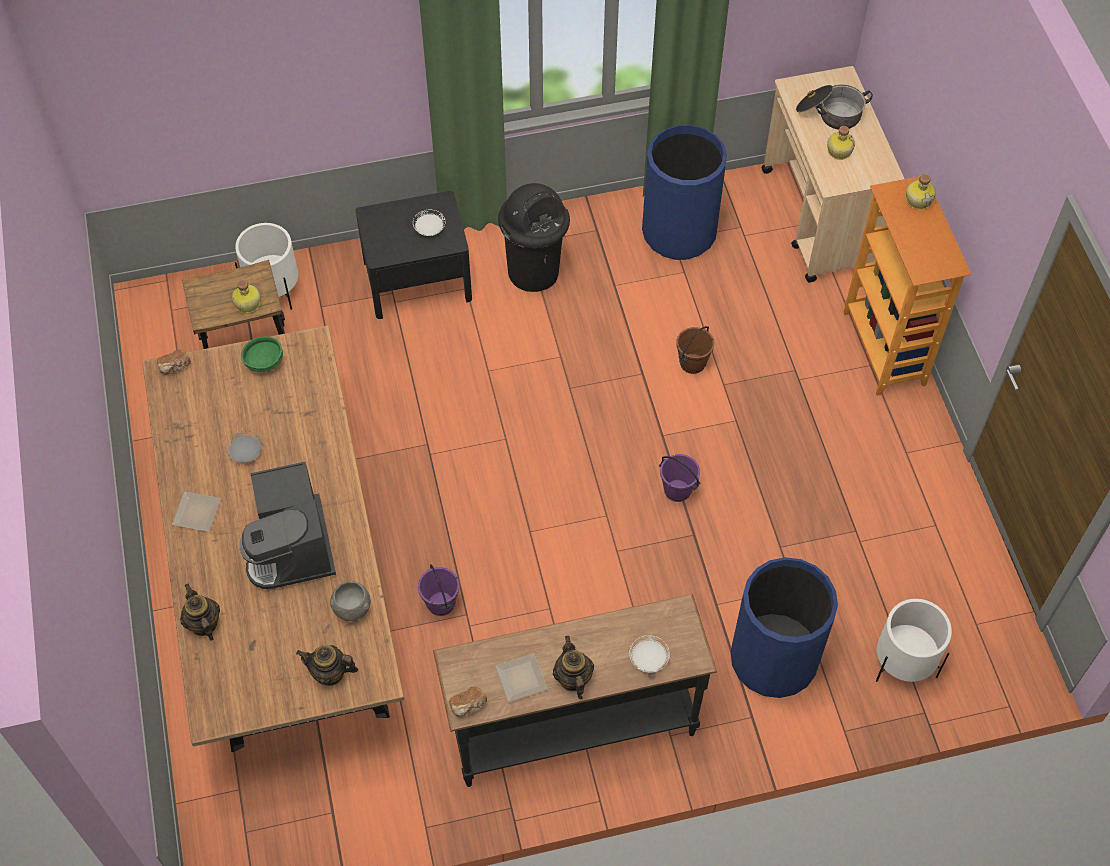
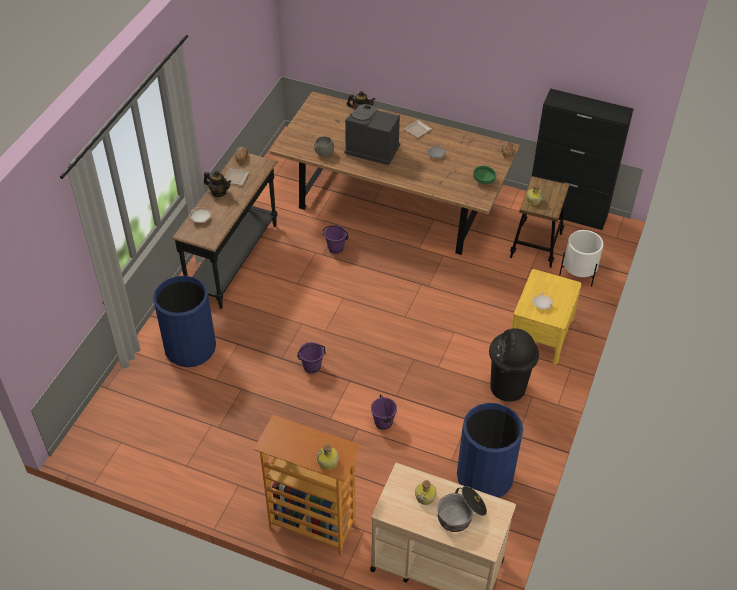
camera: 125 degrees right, 10 degrees down
teapot [296,645,358,686] -> none
black nightstand [356,191,472,319] -> yellow nightstand [511,269,582,365]
brown bucket [676,326,714,374] -> purple bucket [371,395,397,430]
white planter [876,599,952,682] -> none
none -> black cabinet [532,88,633,230]

